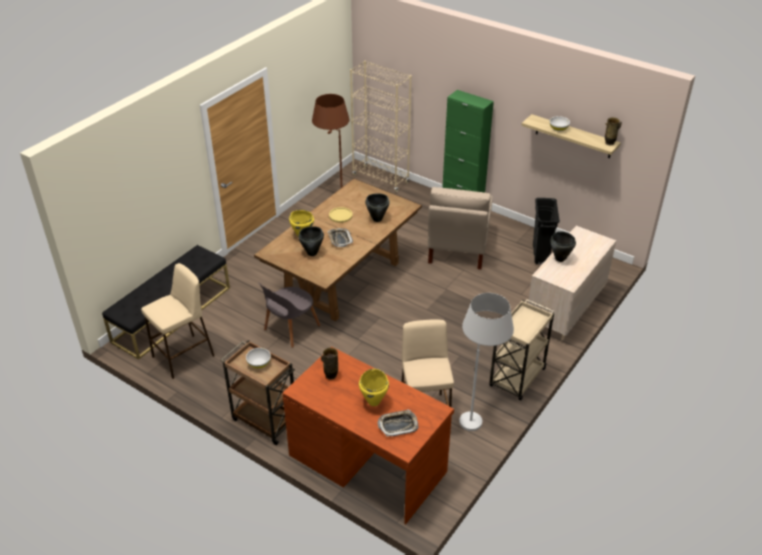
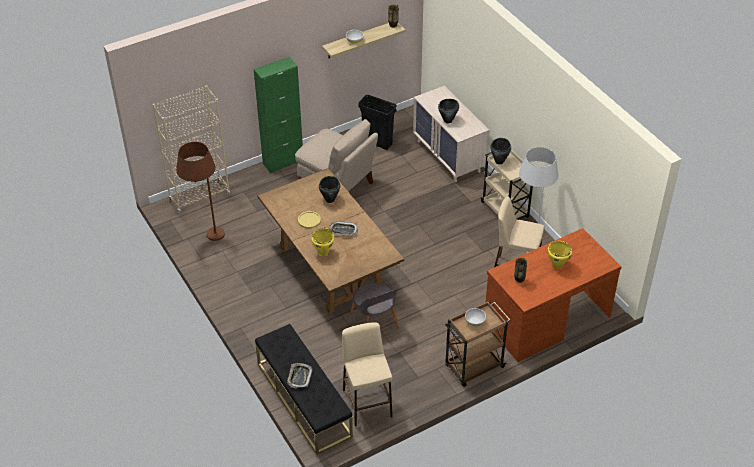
camera: 65 degrees left, 5 degrees up
black cooking pot [298,226,324,256] -> black cooking pot moved to [490,138,511,164]
tray [377,409,418,437] -> tray moved to [287,363,312,389]

